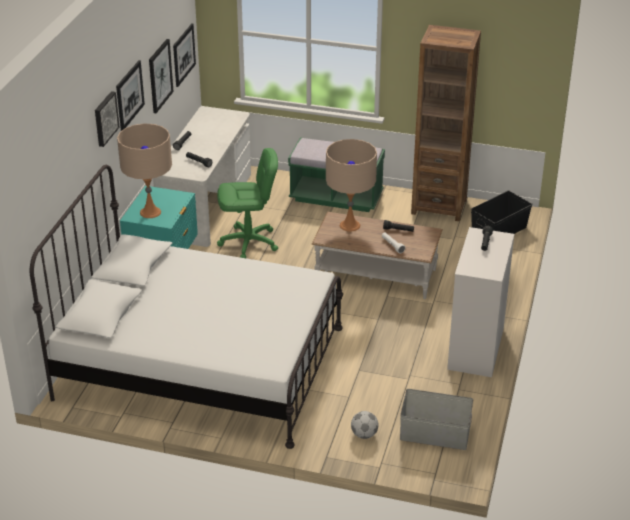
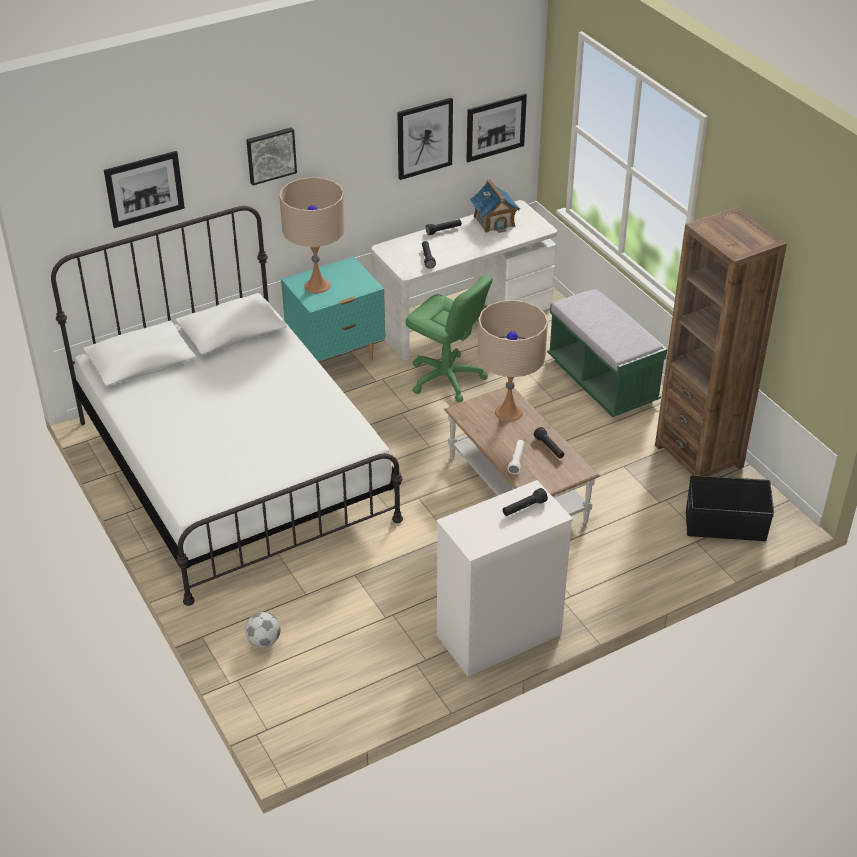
camera: 45 degrees right, 5 degrees up
picture [116,60,145,131] -> picture moved to [104,151,185,228]
grey storage box [400,389,473,450] -> none
none -> toy house [470,179,520,233]

